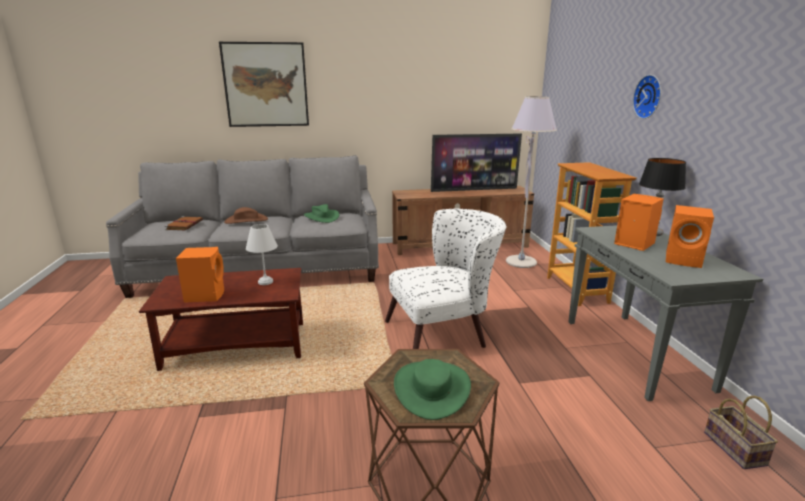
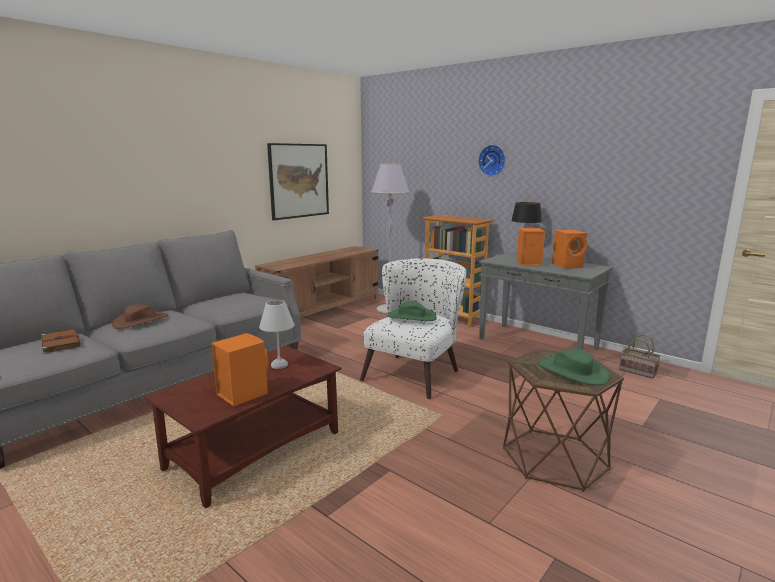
camera: 40 degrees left, 5 degrees down
picture [219,42,309,127] -> picture moved to [267,143,329,220]
green hat [304,204,339,223] -> green hat moved to [387,301,437,321]
television [431,133,522,192] -> none

